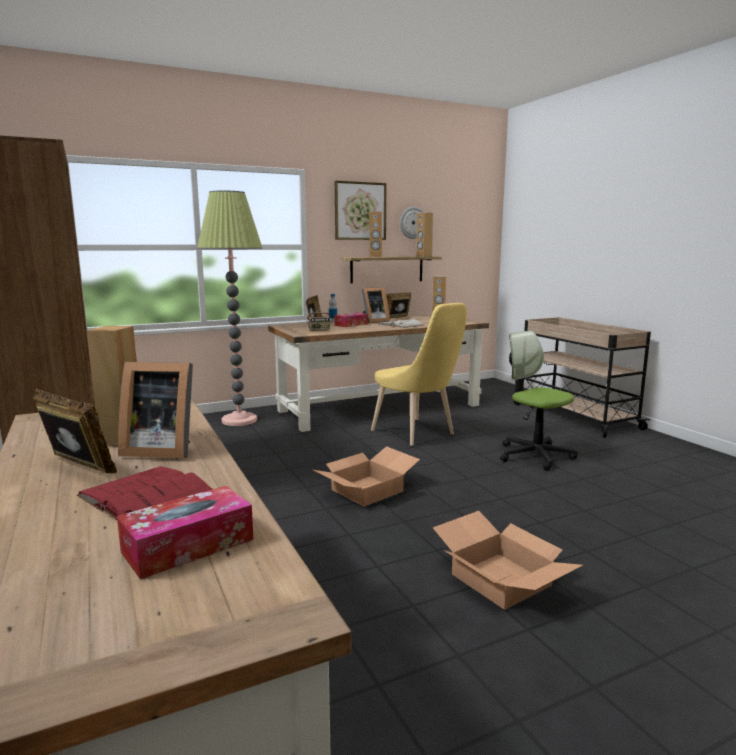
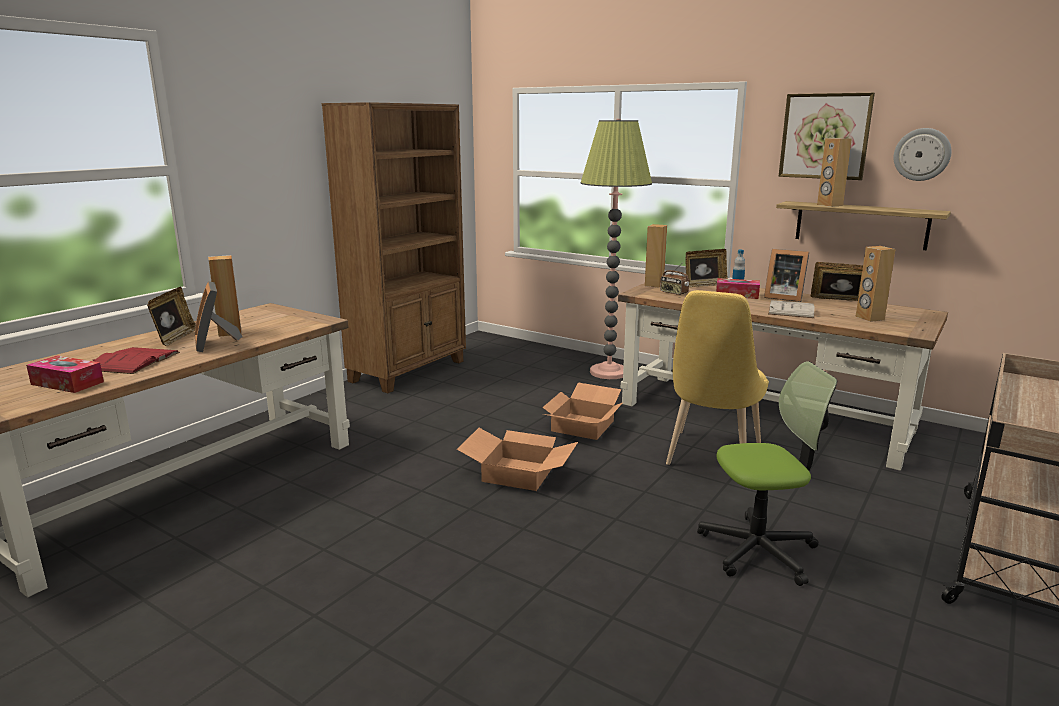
camera: 60 degrees right, 5 degrees up
brown speaker [416,213,433,257] -> brown speaker moved to [645,224,667,287]
cardboard box [433,511,583,610] -> cardboard box moved to [542,383,623,440]
office chair [500,331,578,471] -> office chair turned 60 degrees clockwise [697,361,837,586]

